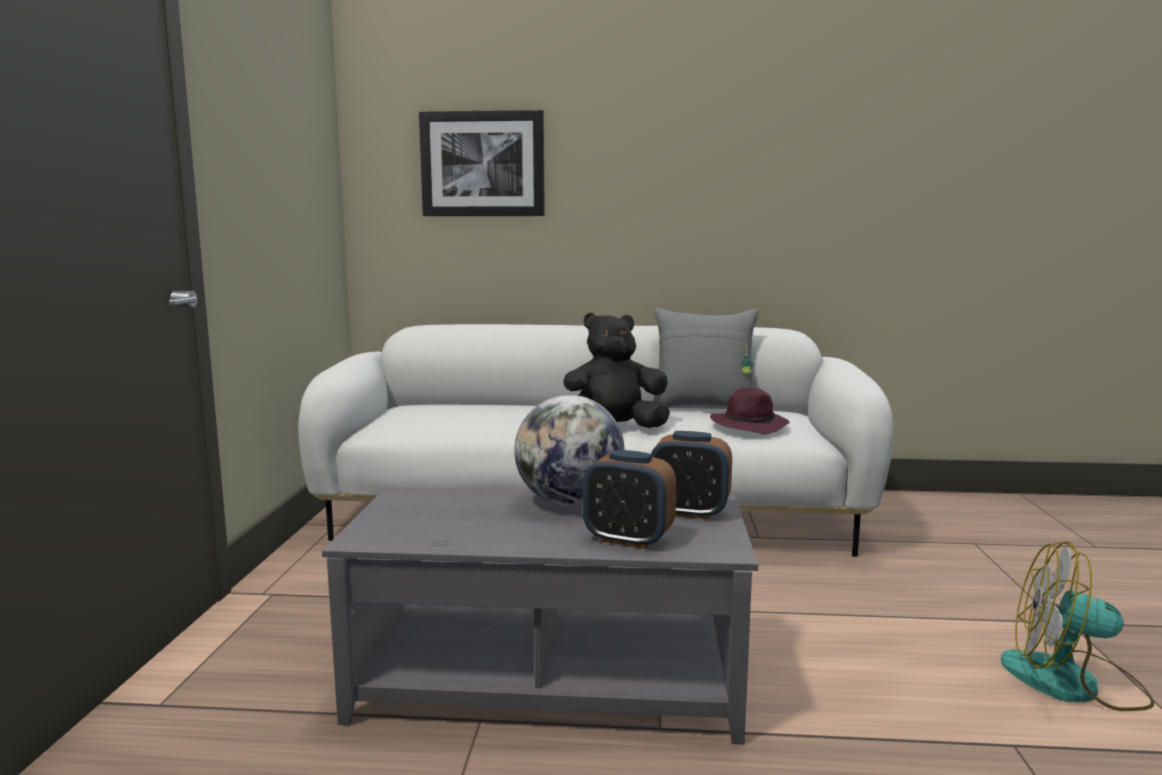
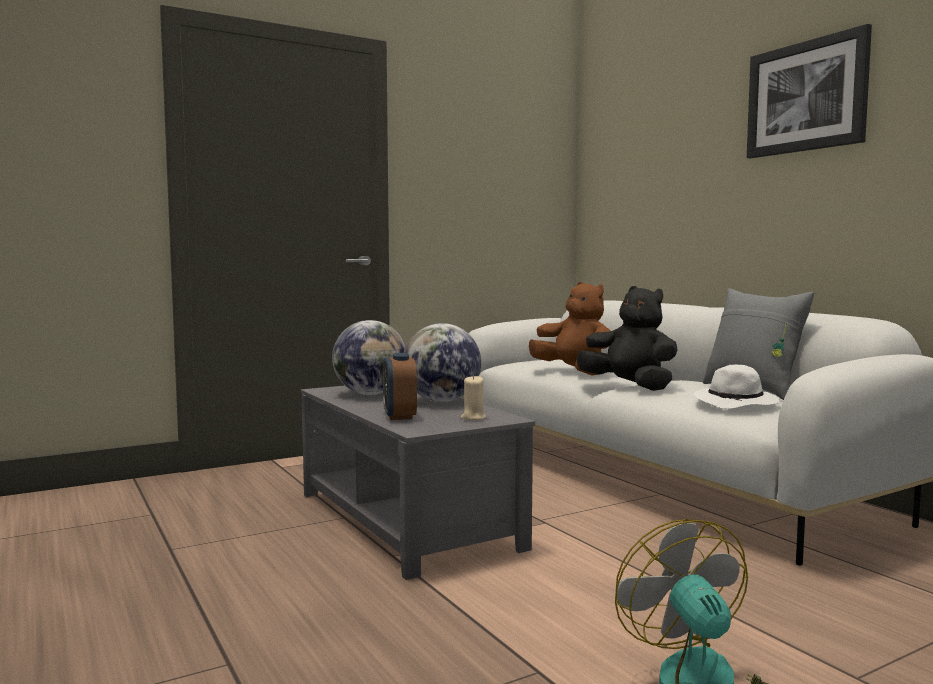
camera: 55 degrees right, 5 degrees down
picture [419,110,545,216] -> picture moved to [747,24,872,159]
alarm clock [651,431,732,520] -> beige candle [461,375,486,420]
purple hat [710,387,790,434] -> white hat [694,365,779,409]
none -> globe [332,320,406,395]
none -> brown plush toy [529,282,611,375]

